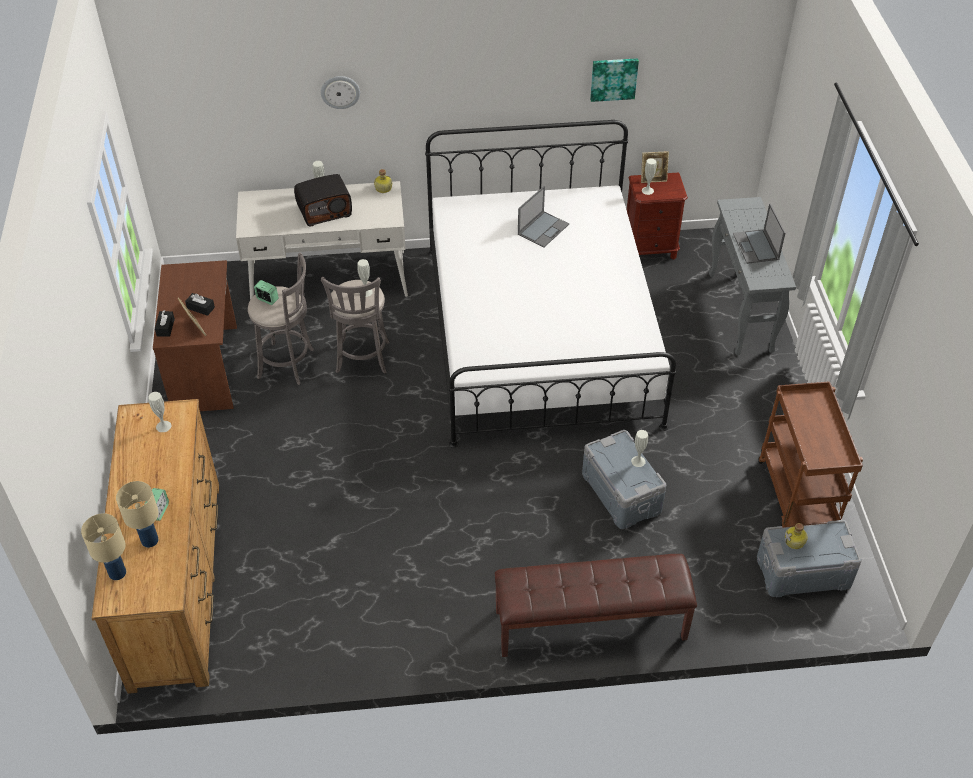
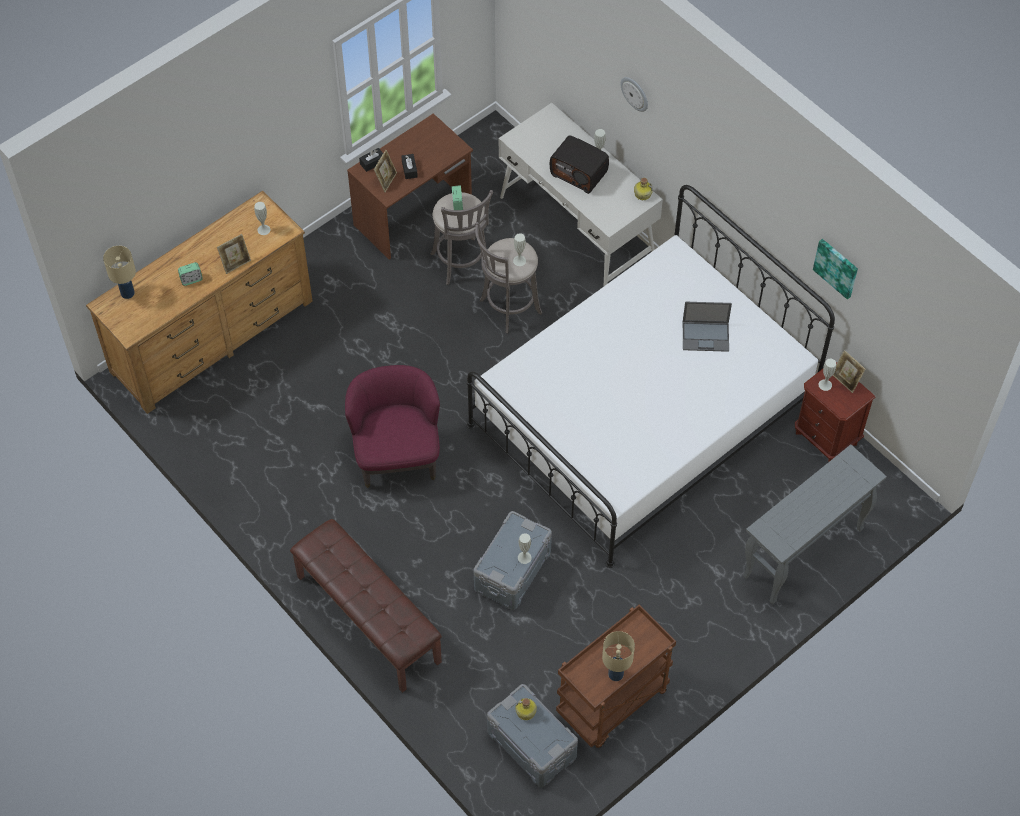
camera: 55 degrees right, 10 degrees up
beige table lamp [116,481,159,548] -> beige table lamp moved to [602,631,635,681]
laptop [733,203,785,264] -> none
none -> picture frame [217,234,251,274]
none -> purple armchair [345,365,440,488]

